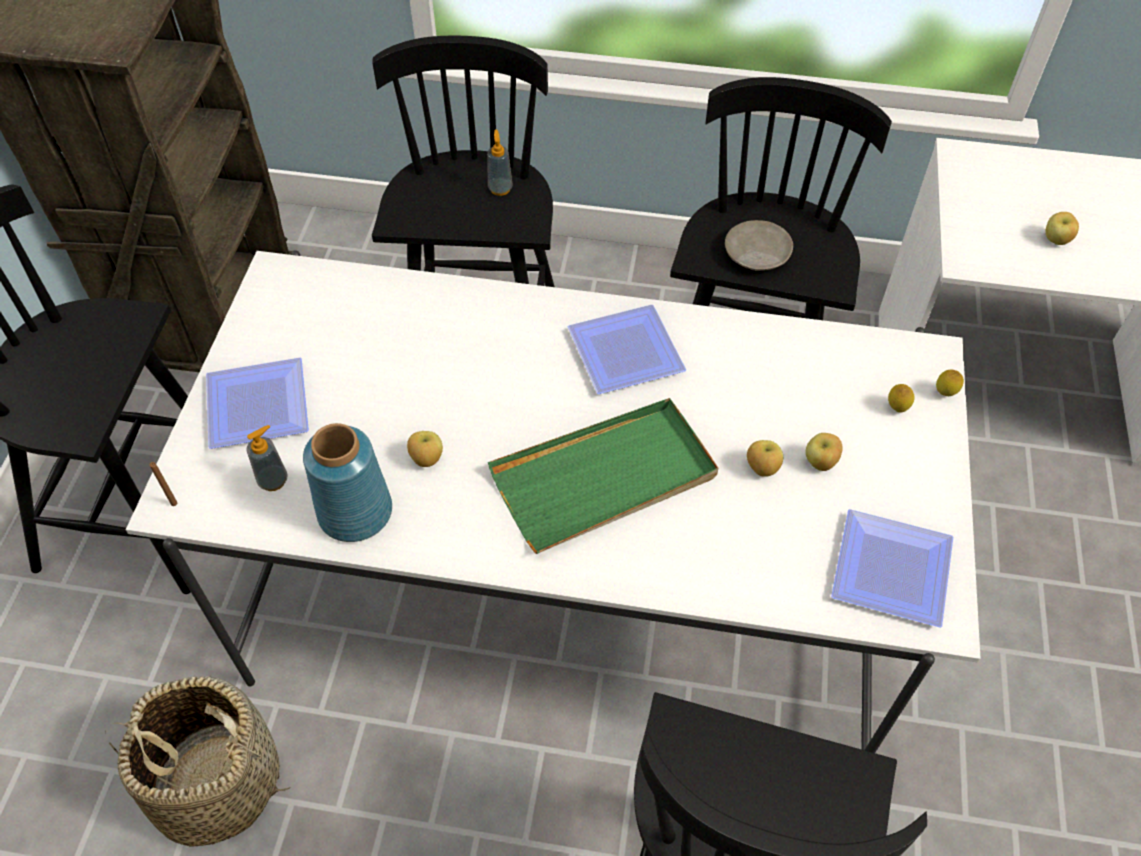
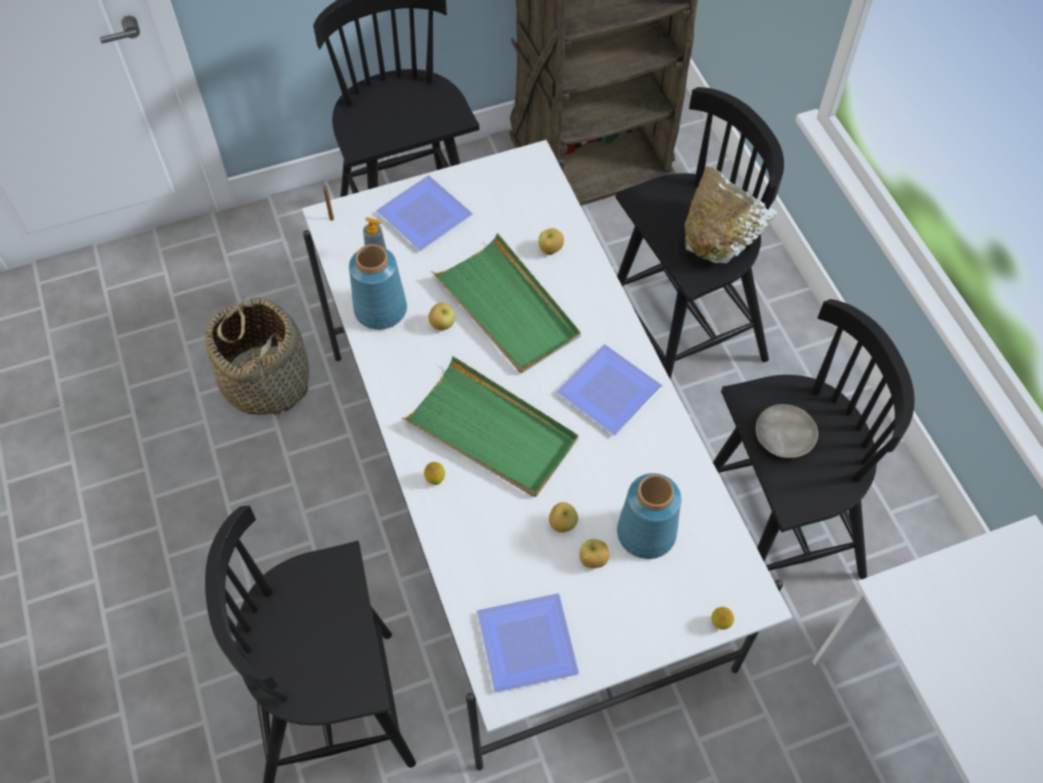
camera: 60 degrees right, 5 degrees up
soap dispenser [487,130,513,196] -> white bowl [684,165,777,263]
lemon [888,384,915,412] -> lemon moved to [424,462,445,485]
apple [1046,212,1079,245] -> apple moved to [538,228,564,255]
none -> green tray [431,233,581,373]
none -> blue vase [617,473,681,559]

